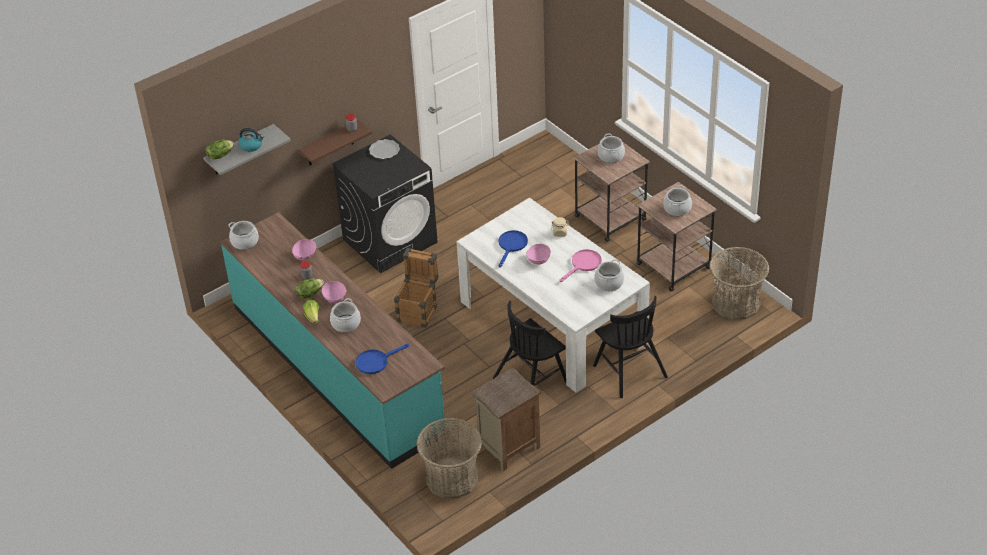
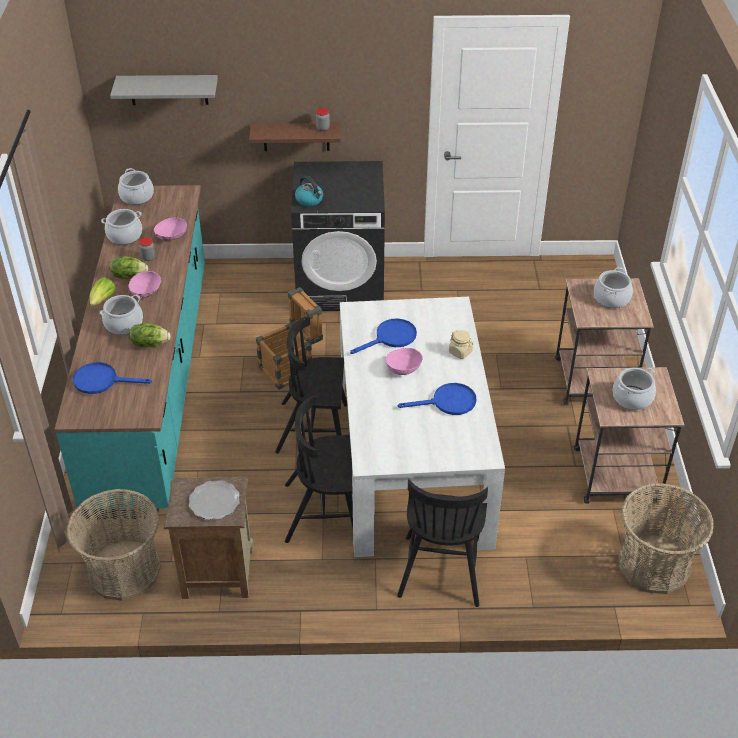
camera: 35 degrees right, 0 degrees up
lettuce [206,140,234,160] -> lettuce moved to [129,323,171,347]
kettle [238,128,264,152] -> kettle moved to [295,176,323,206]
plate [369,139,400,159] -> plate moved to [189,480,240,520]
pink frying pan [560,249,602,282] -> blue frying pan [398,383,477,415]
cooking pot [594,259,624,291] -> cooking pot moved to [101,209,142,245]
none -> black chair [275,316,348,454]

